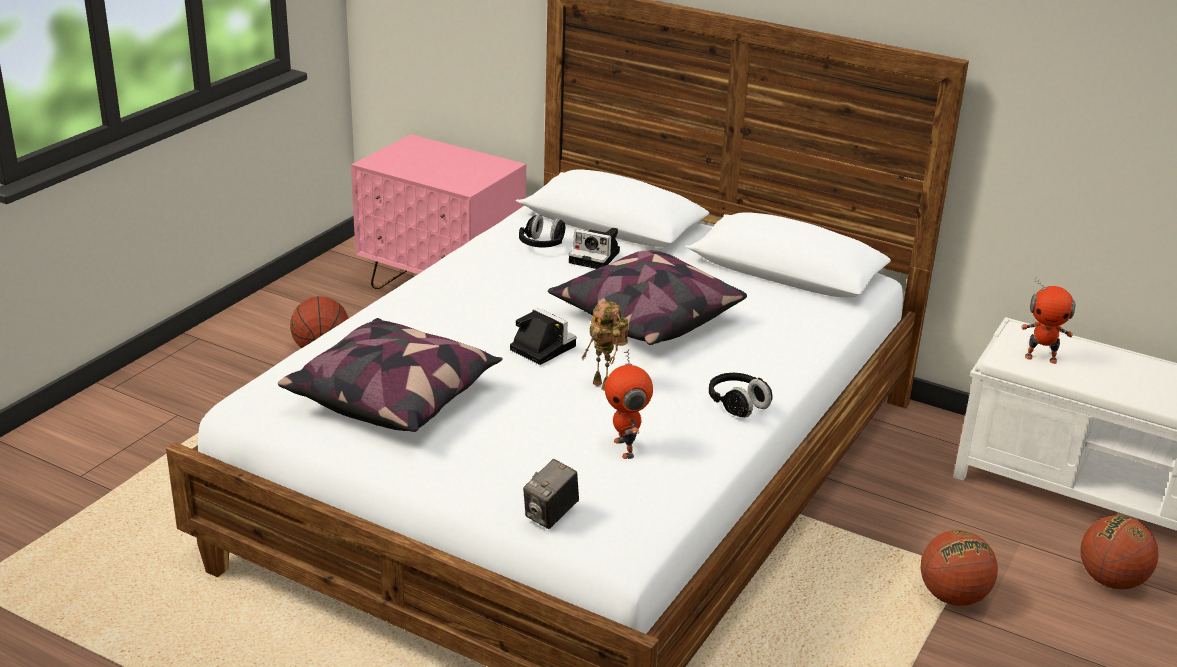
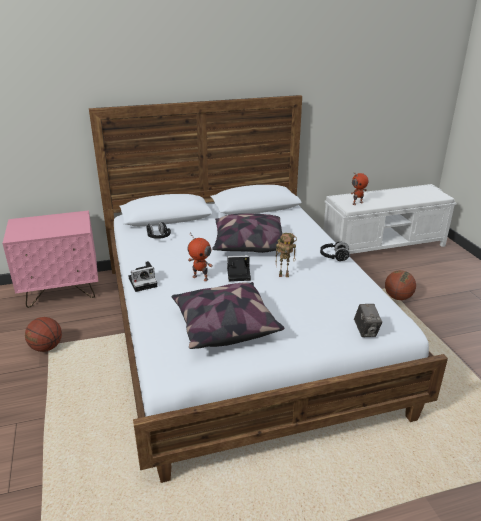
camera: 45 degrees left, 0 degrees up
camera [569,228,620,269] -> camera moved to [128,261,157,292]
toy robot [605,349,653,459] -> toy robot moved to [187,232,213,281]
basketball [1080,516,1159,589] -> none

